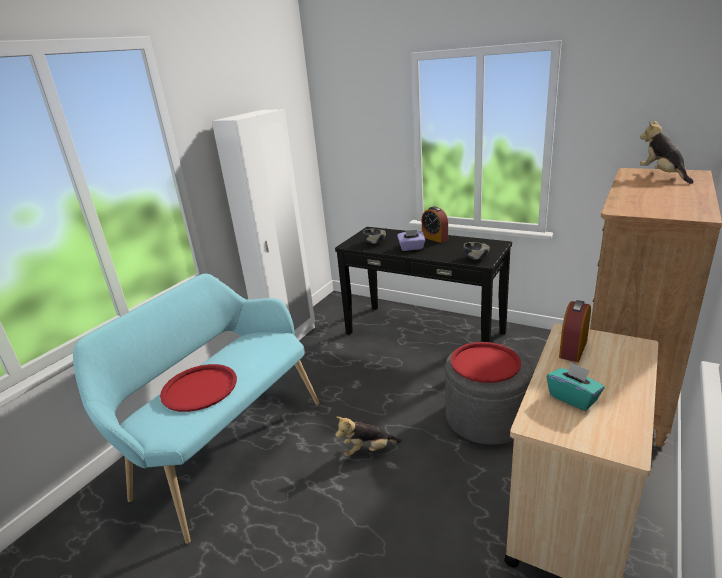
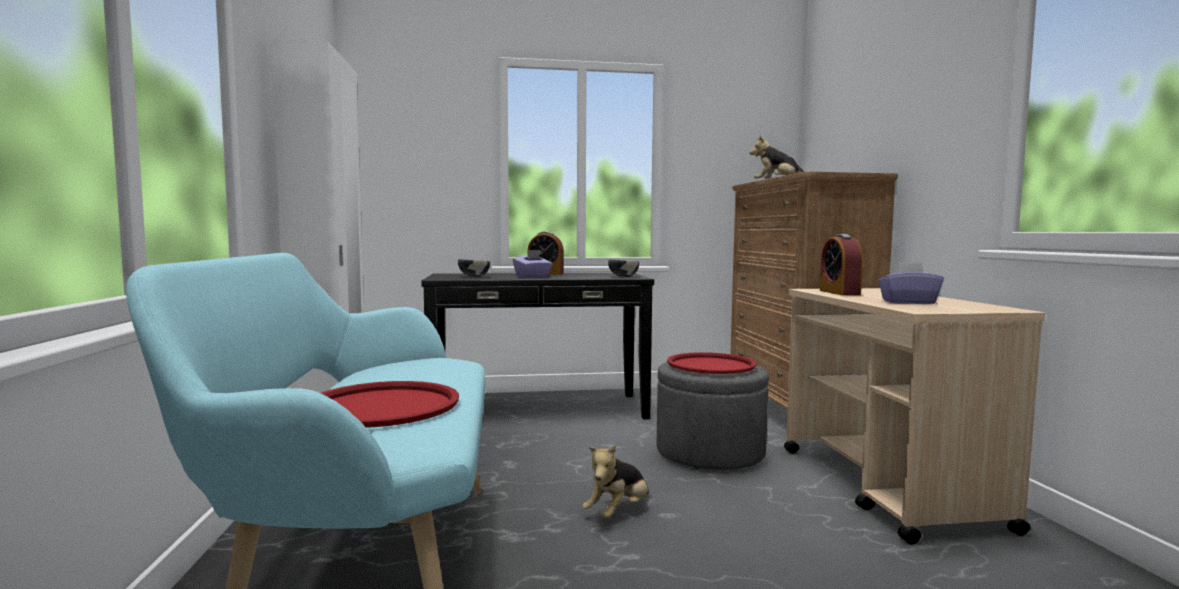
camera: 40 degrees left, 20 degrees down
turquoise tissue box [547,362,605,411] -> purple tissue box [878,262,944,304]

